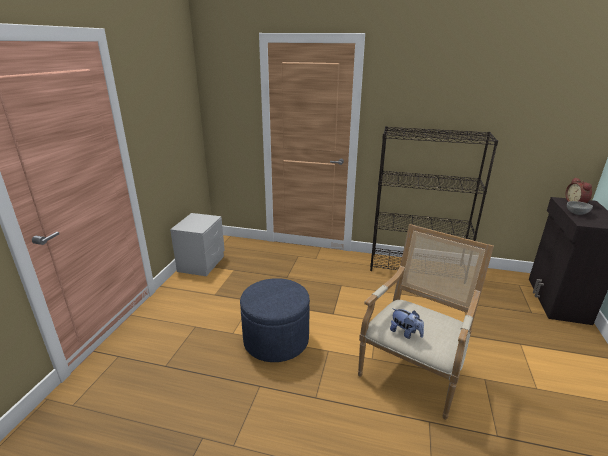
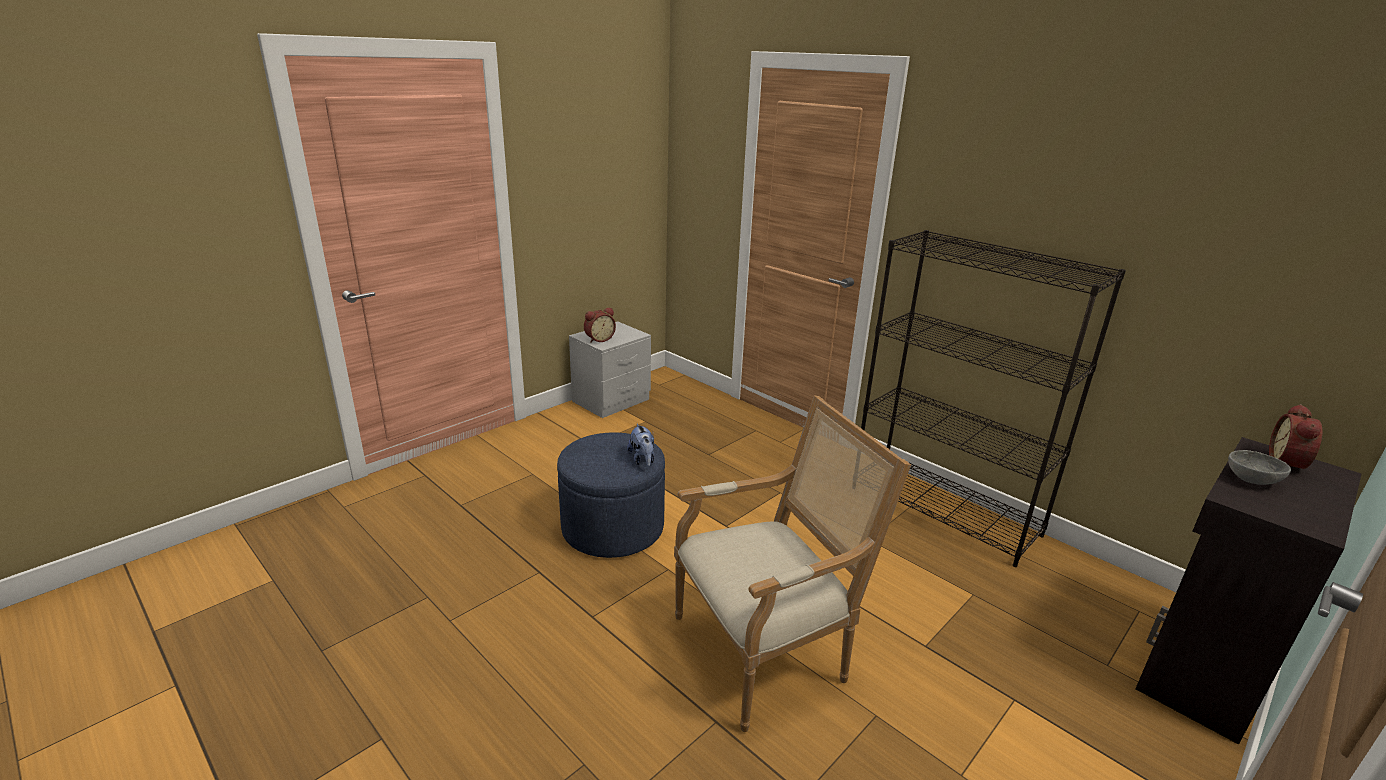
camera: 30 degrees right, 0 degrees up
plush toy [390,308,424,339] -> plush toy moved to [627,424,655,467]
none -> alarm clock [584,307,616,343]

